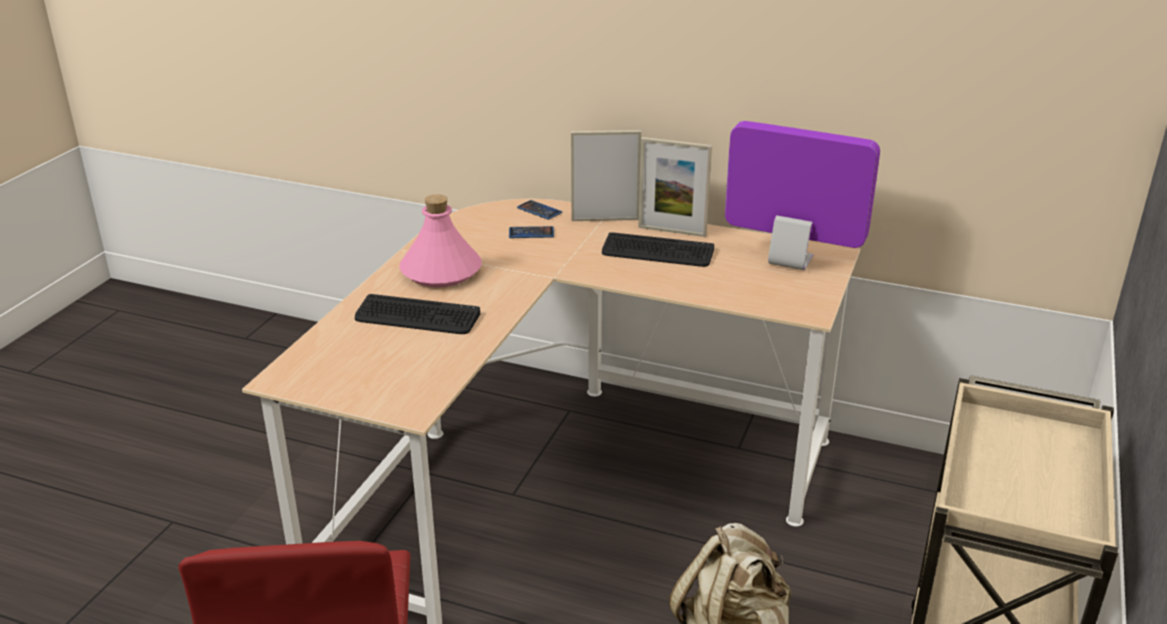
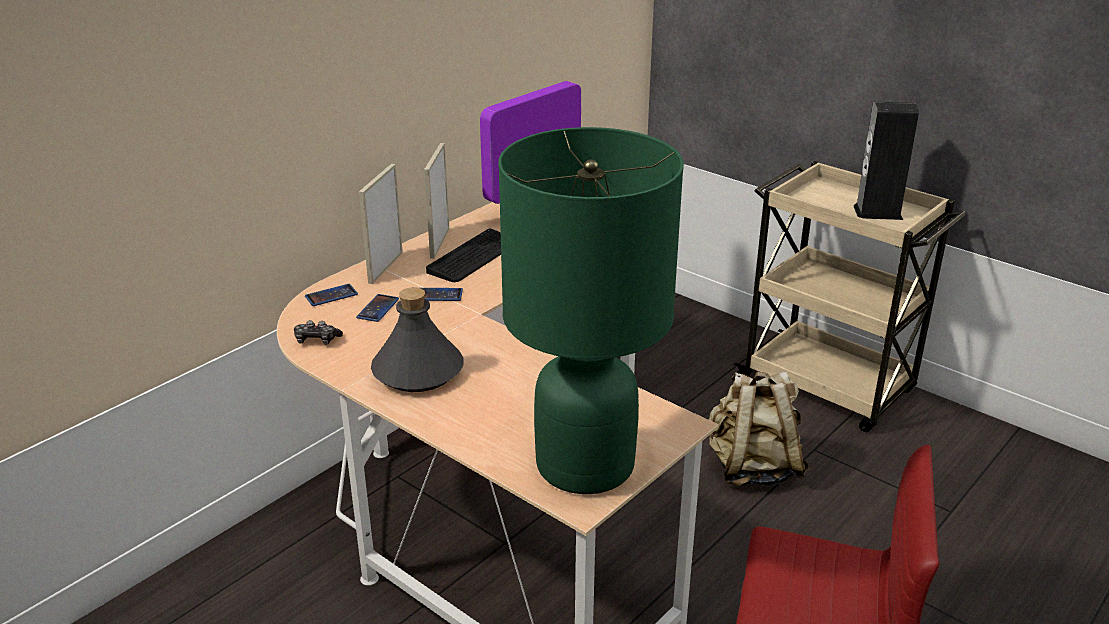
camera: 70 degrees left, 0 degrees up
keyboard [355,294,480,334] -> none
pink bottle [399,194,482,287] -> grey bottle [371,287,464,392]
picture frame [638,137,712,237] -> picture frame turned 150 degrees clockwise [424,143,449,259]
none -> game controller [294,320,343,345]
none -> phone [421,288,463,301]
none -> green table lamp [498,127,684,494]
none -> speaker [854,102,919,220]

